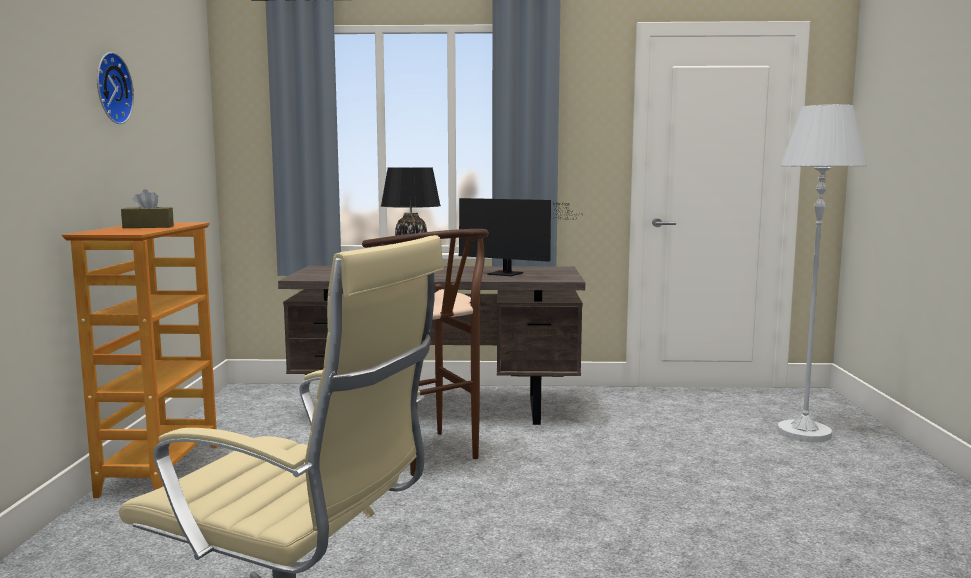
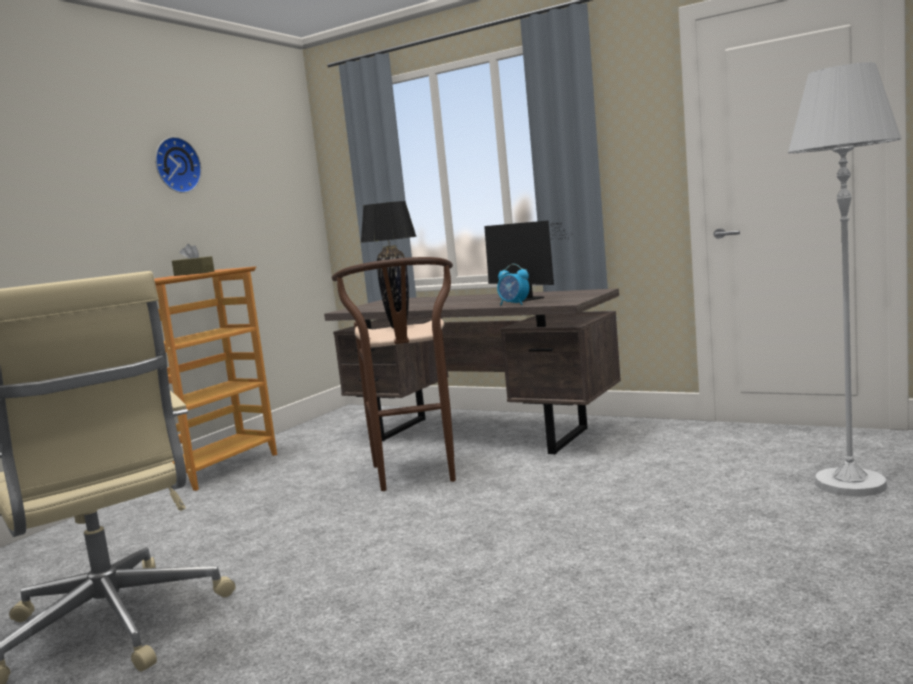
camera: 30 degrees right, 0 degrees up
none -> alarm clock [497,264,530,305]

